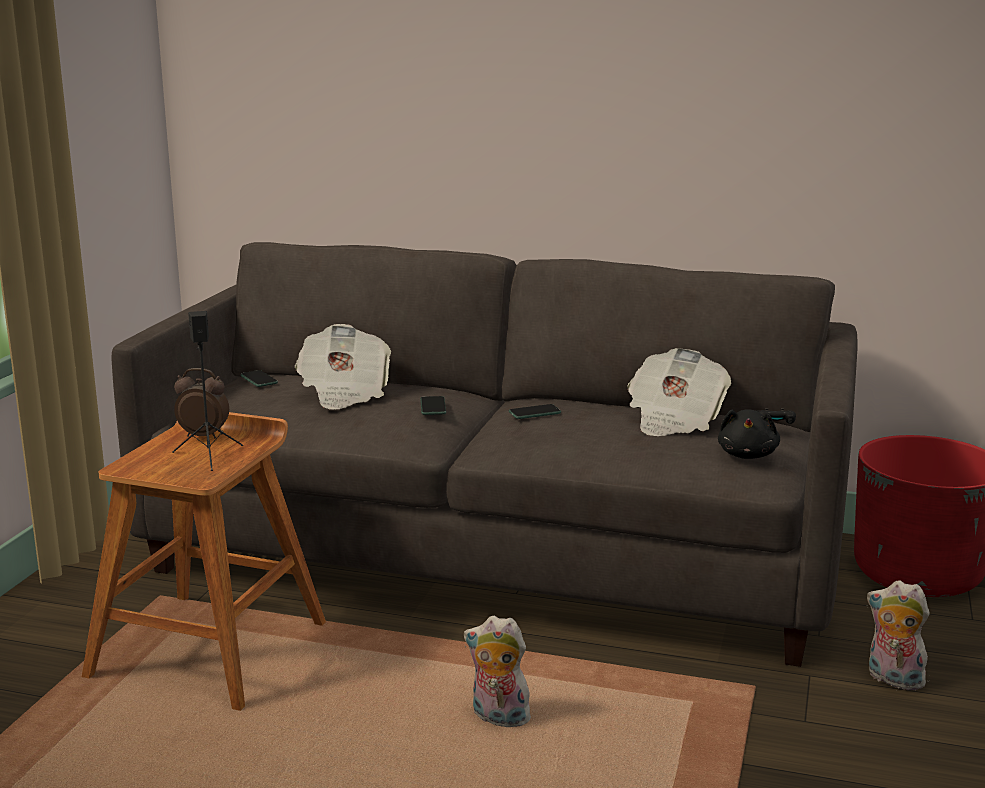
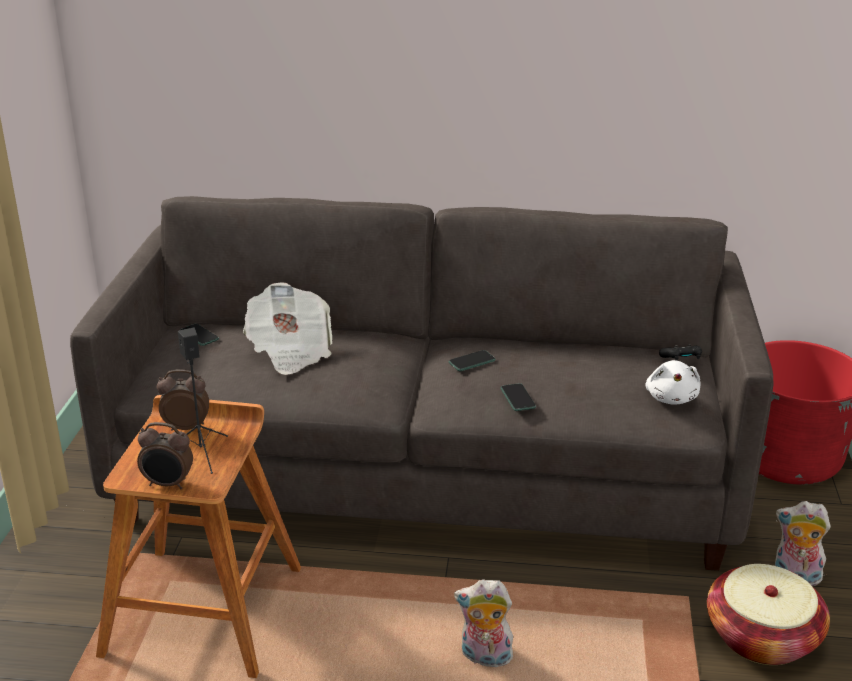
camera: 10 degrees left, 10 degrees up
phone [420,396,446,415] -> phone moved to [501,383,536,411]
newspaper [627,348,731,436] -> none
black plush toy [718,409,780,459] -> white plush toy [646,360,701,405]
none -> alarm clock [137,422,193,489]
none -> basket [707,564,830,665]

